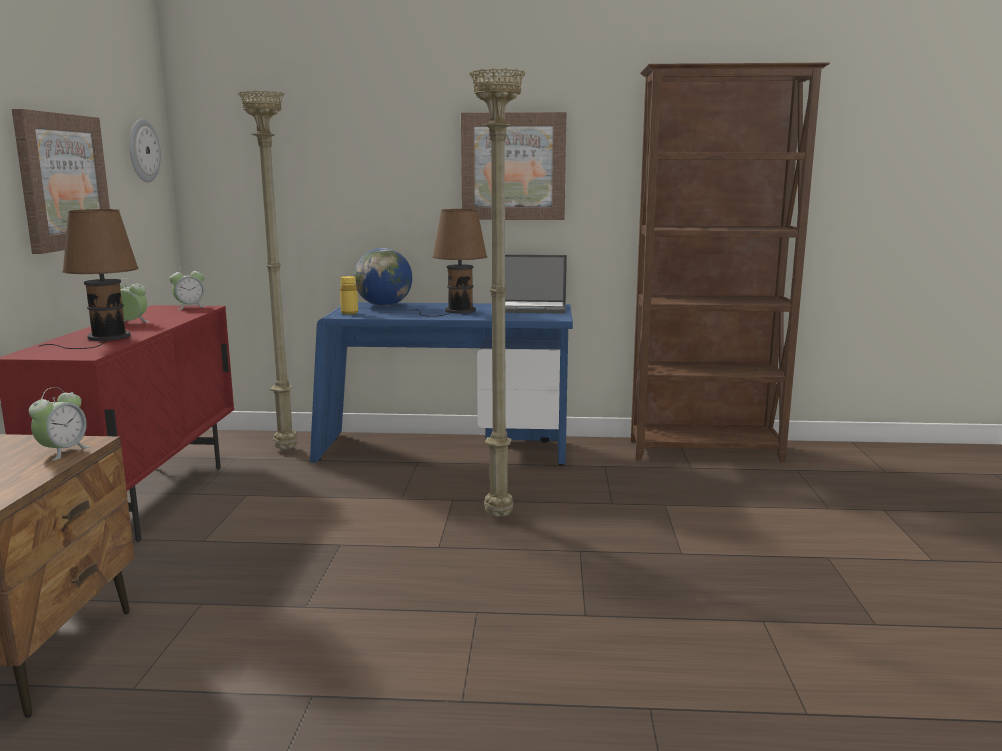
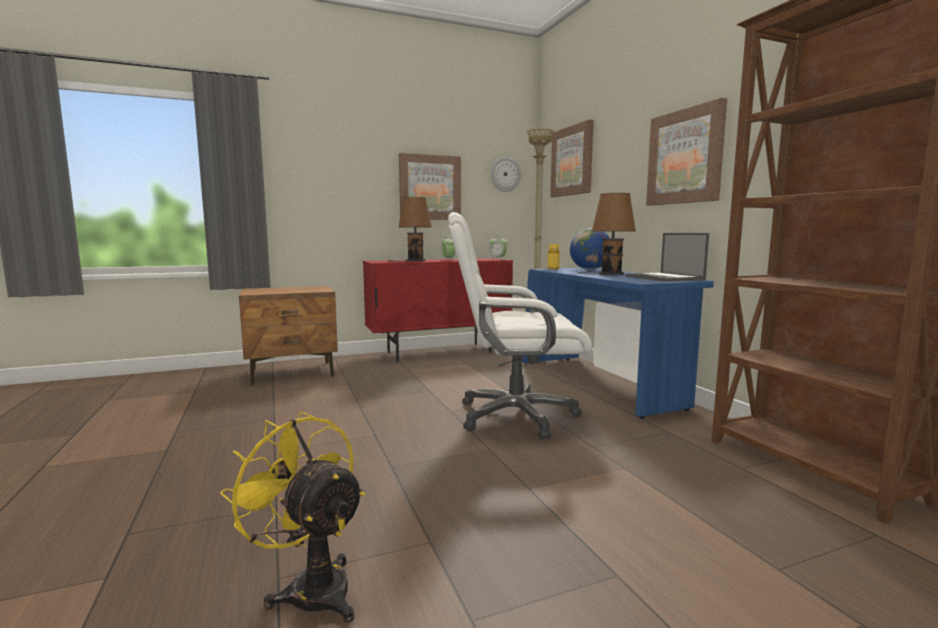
camera: 65 degrees right, 5 degrees down
alarm clock [29,387,91,461] -> none
beige floor lamp [469,68,526,517] -> white office chair [448,212,592,439]
none -> yellow fan [220,412,365,623]
none -> picture [550,120,594,197]

